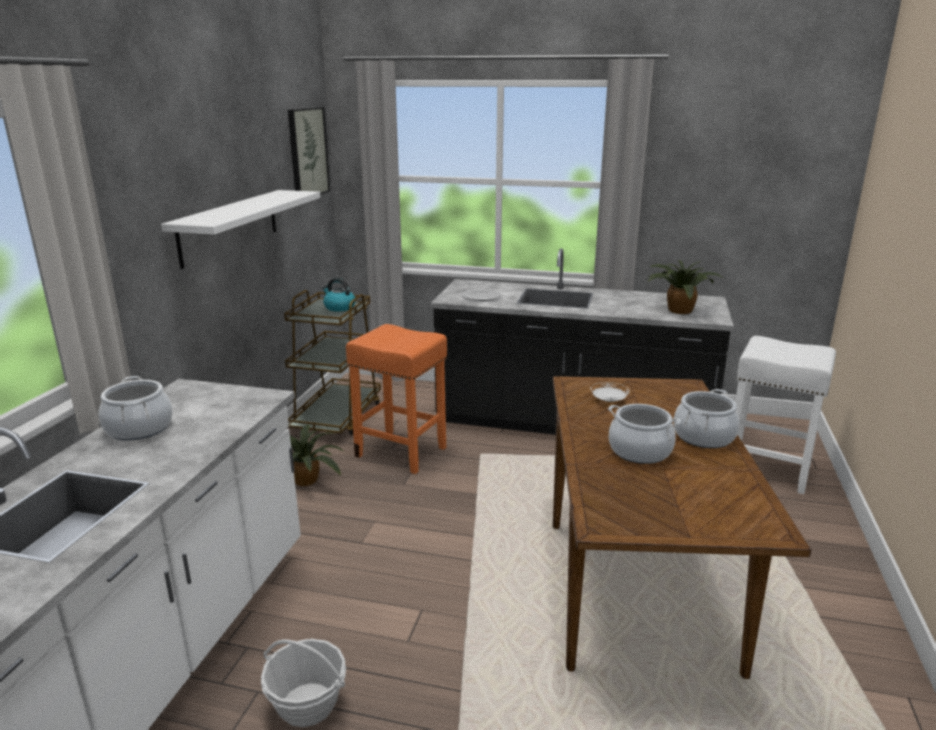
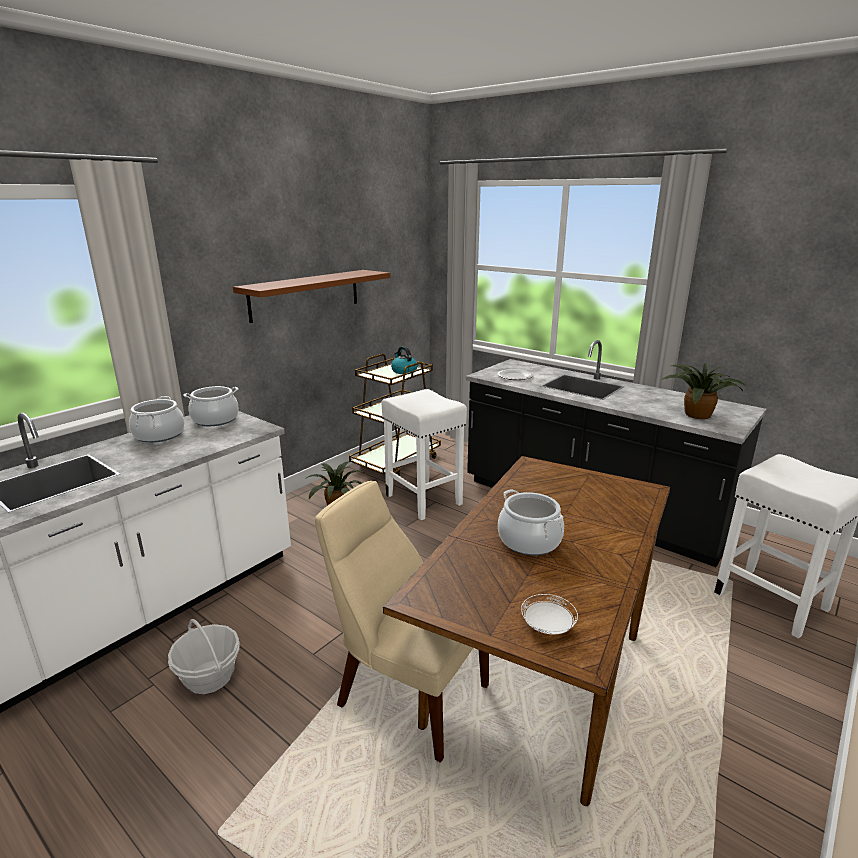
camera: 25 degrees right, 0 degrees up
white shelf [161,190,320,269] -> brown shelf [233,270,390,323]
picture [288,107,330,195] -> none
orange stool [346,324,447,474] -> white stool [382,389,467,520]
white plate [591,382,629,402] -> white plate moved to [521,594,578,635]
cooking pot [673,389,740,448] -> cooking pot moved to [183,386,239,426]
none -> beige chair [315,481,489,763]

